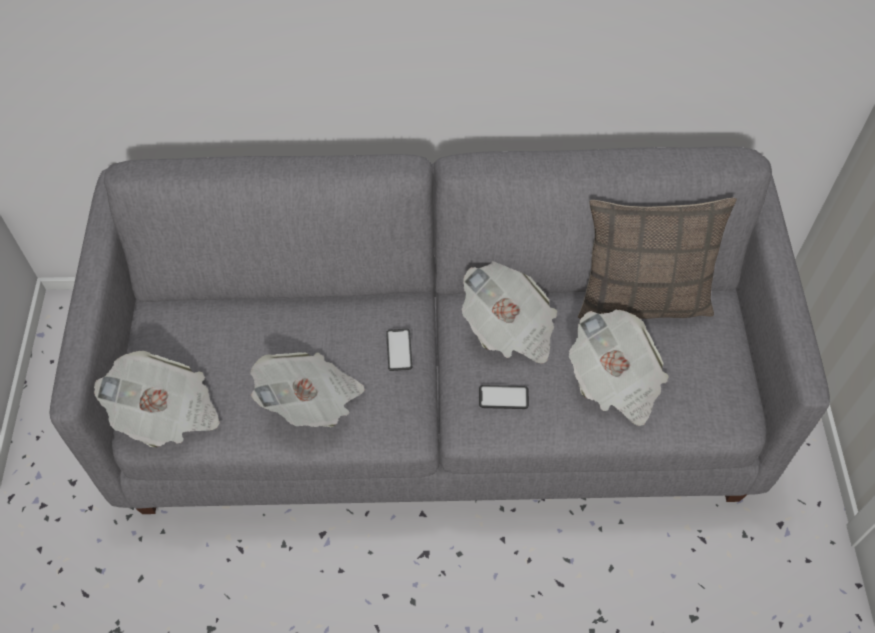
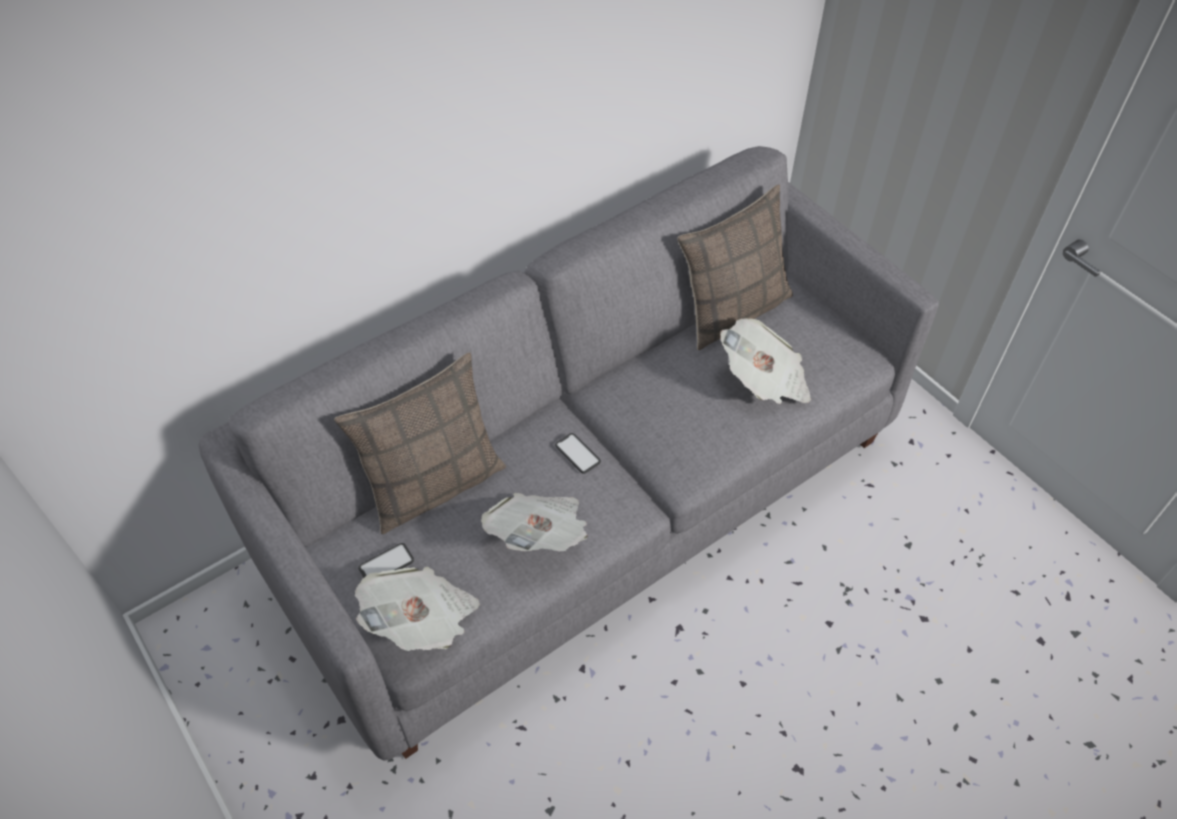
camera: 35 degrees left, 5 degrees down
newspaper [461,261,557,364] -> none
phone [479,385,529,409] -> phone moved to [358,543,414,577]
none -> pillow [334,352,506,534]

